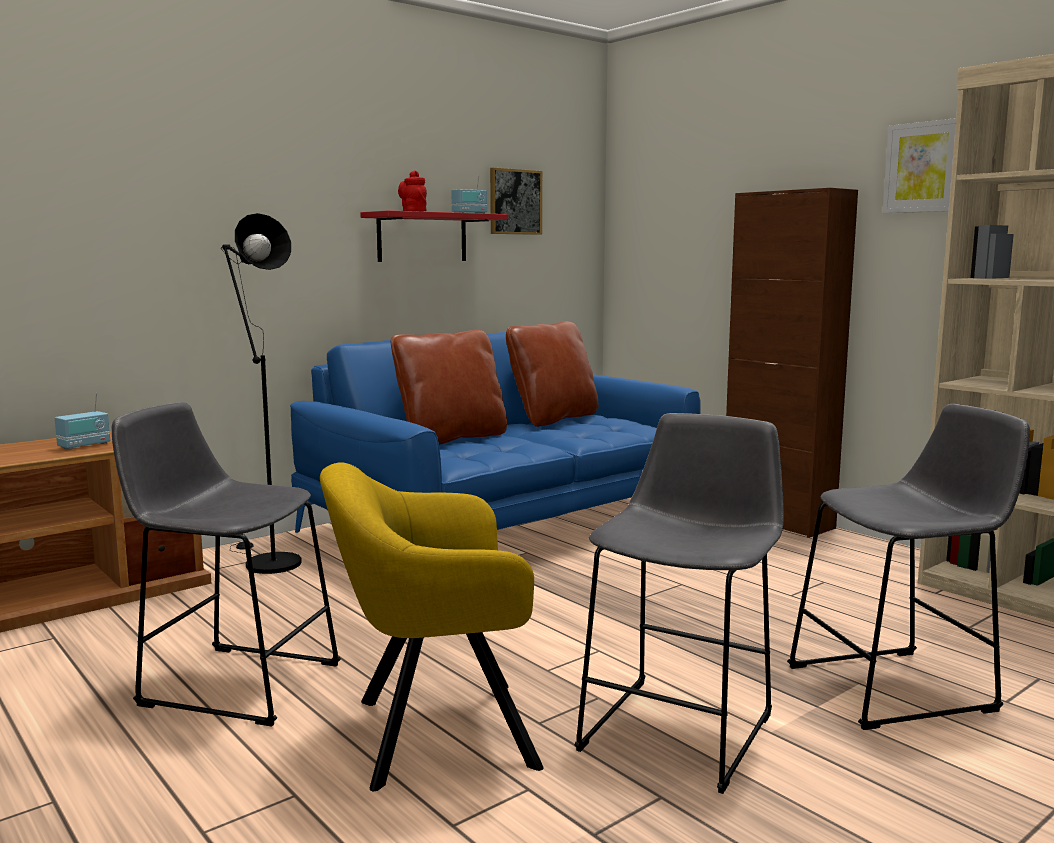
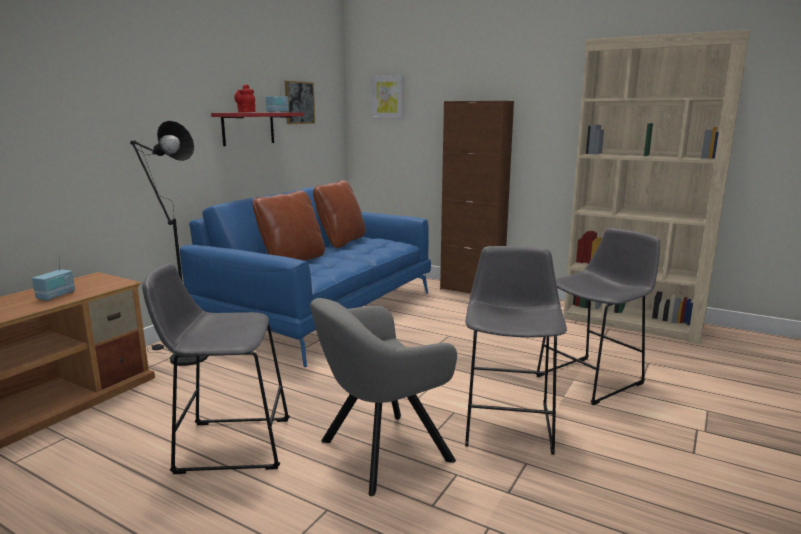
camera: 20 degrees left, 5 degrees up
yellow armchair [320,462,544,791] -> grey armchair [310,298,457,496]
picture [883,118,956,213] -> picture moved to [371,75,404,119]

